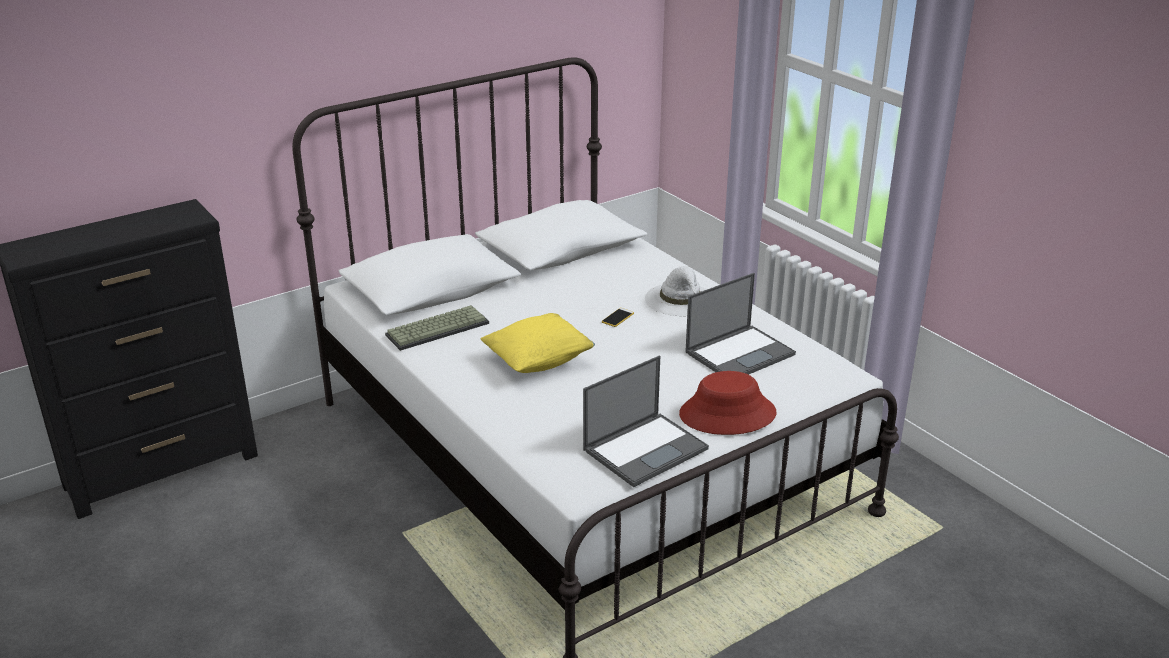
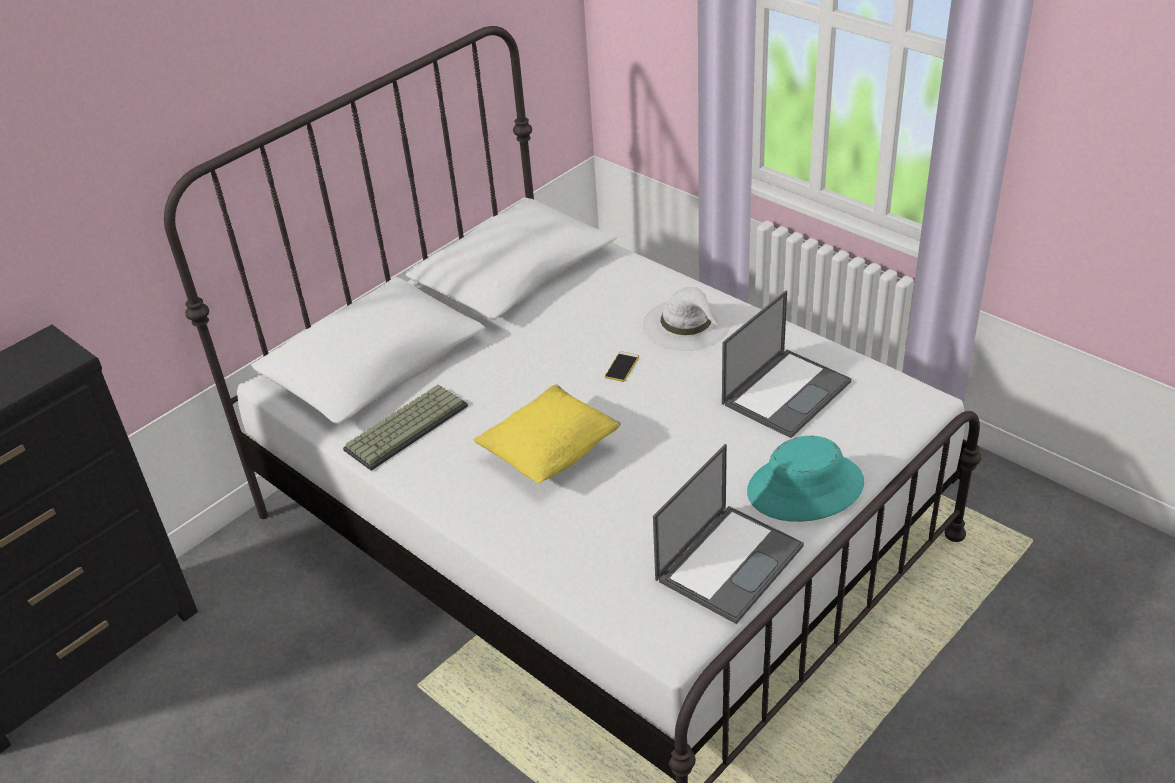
camera: 10 degrees left, 10 degrees up
red hat [679,371,777,435] -> turquoise hat [747,436,864,522]

